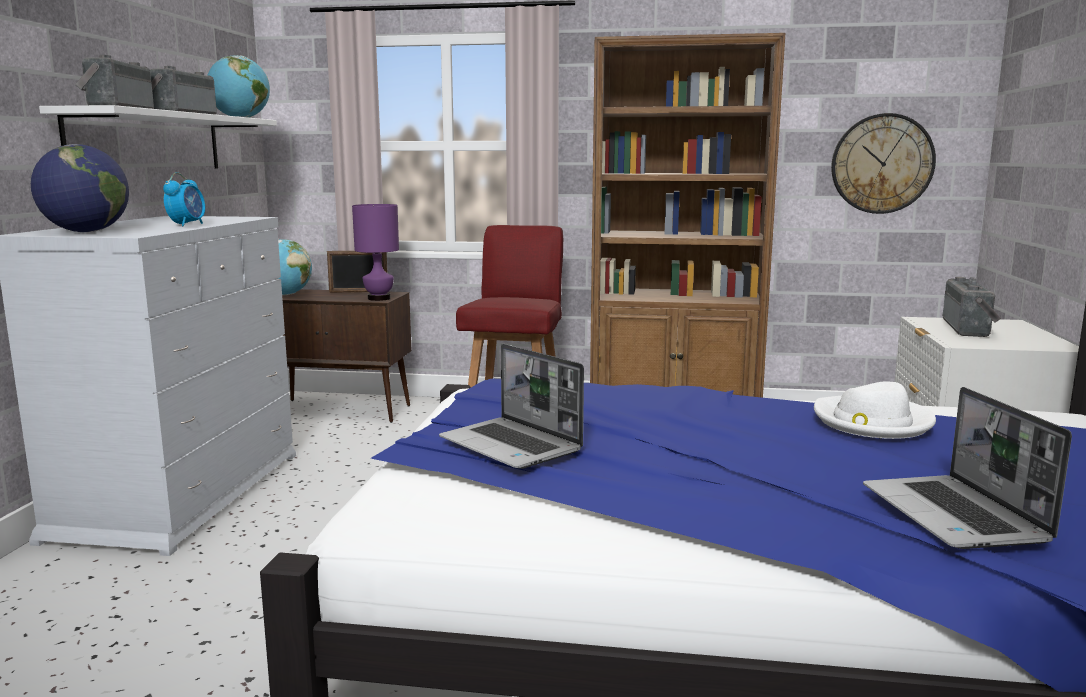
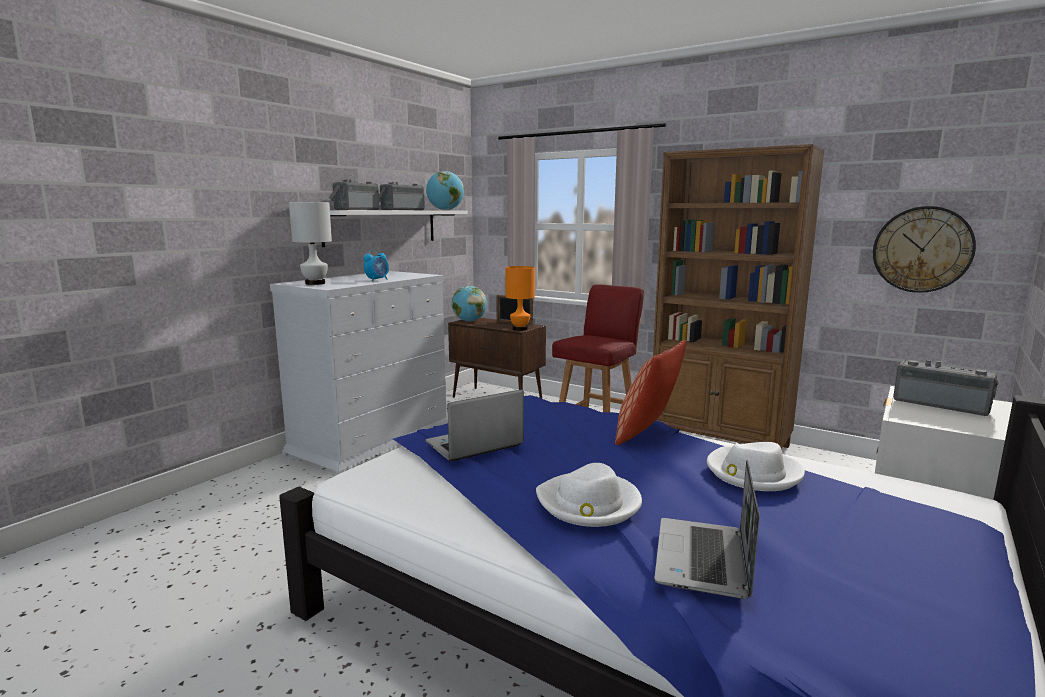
camera: 25 degrees right, 0 degrees up
globe [31,144,129,232] -> white table lamp [289,202,332,285]
purple table lamp [352,204,399,301] -> orange table lamp [505,266,535,331]
laptop [439,344,584,469] -> laptop turned 75 degrees clockwise [426,390,524,461]
radio [942,277,1001,337] -> radio turned 90 degrees counterclockwise [893,360,999,416]
none -> white hat [536,463,642,527]
none -> pillow [615,340,686,445]

